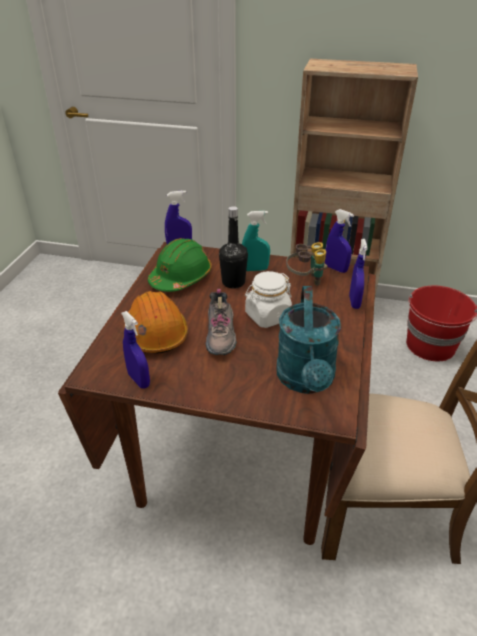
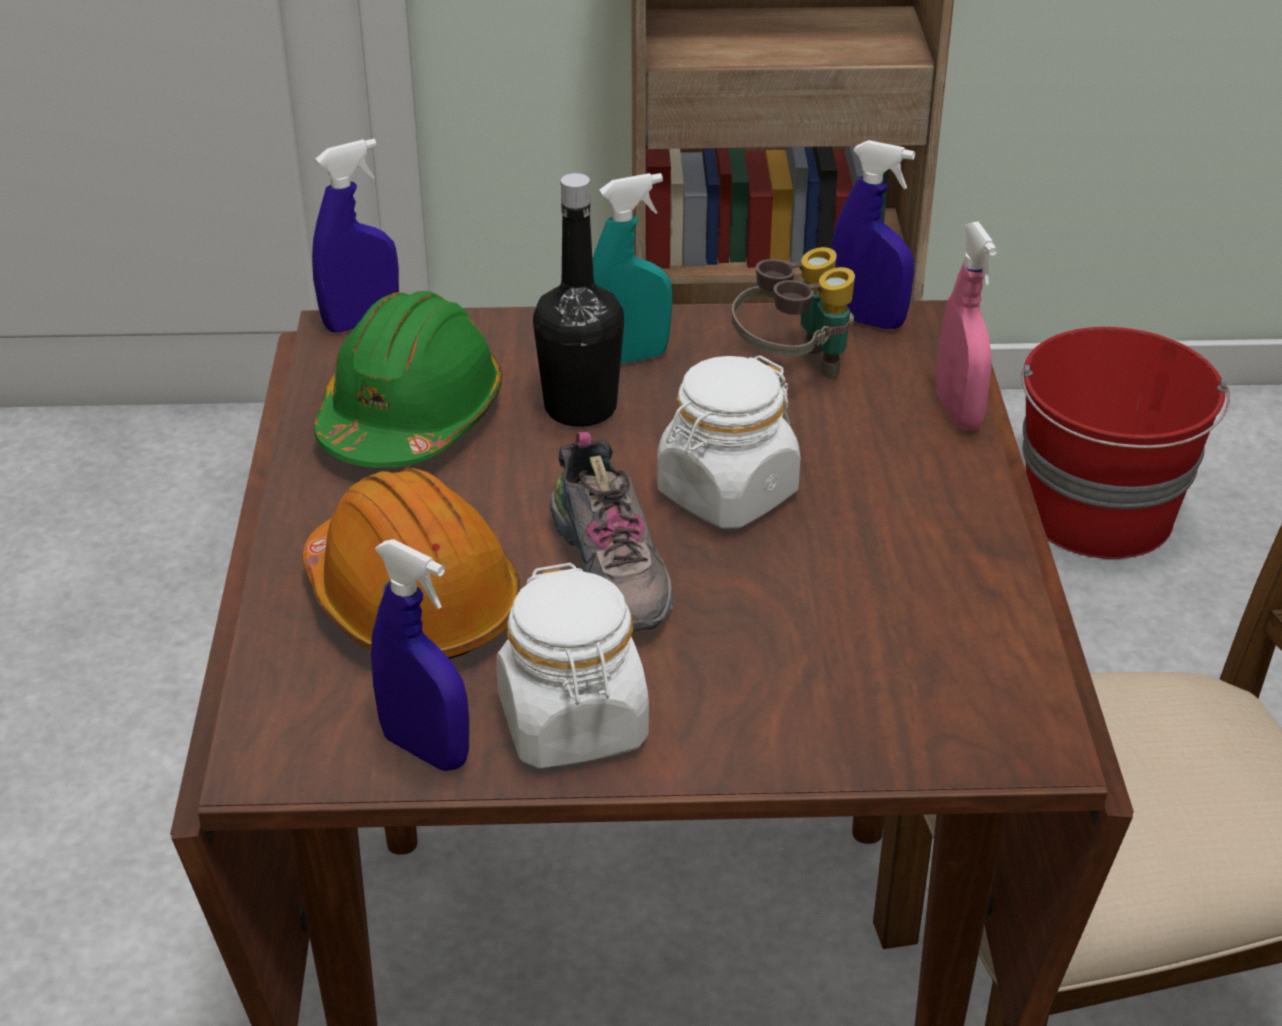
camera: 15 degrees left, 0 degrees up
turquoise watering can [276,286,341,394] -> none
blue spray bottle [349,239,368,309] -> pink spray bottle [936,222,997,431]
none -> white jar [496,563,649,768]

